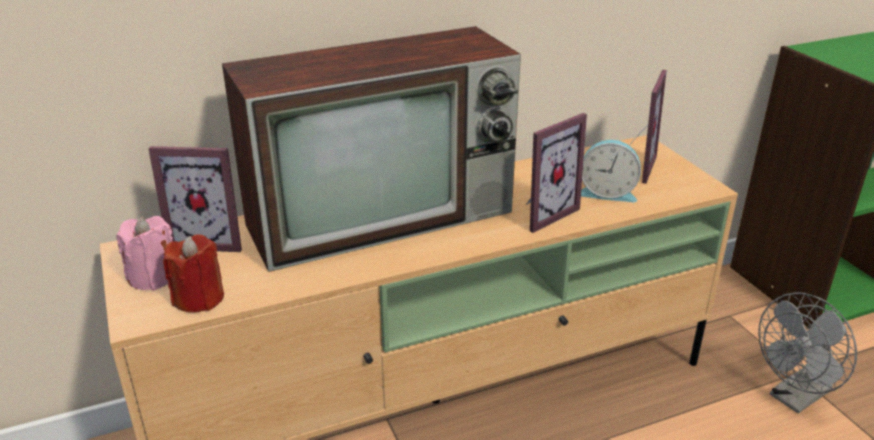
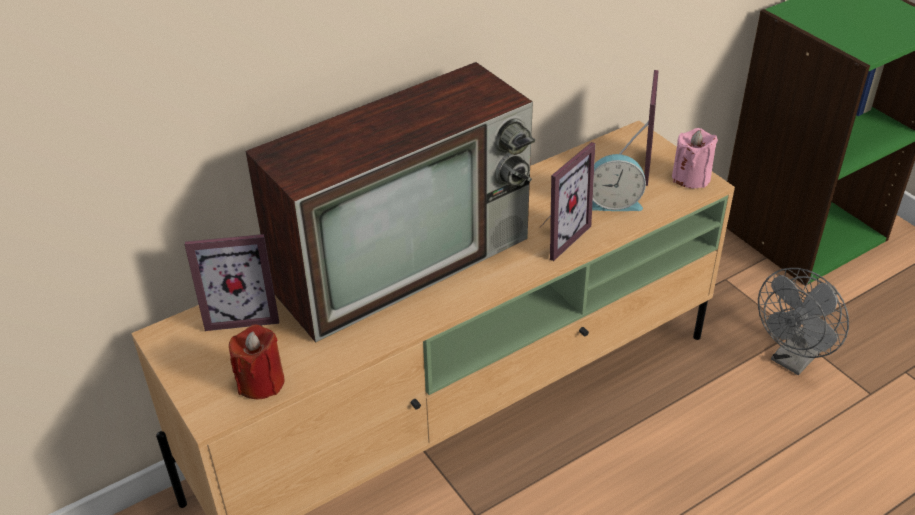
camera: 10 degrees left, 10 degrees up
pink candle [116,216,173,290] -> pink candle moved to [672,128,718,189]

